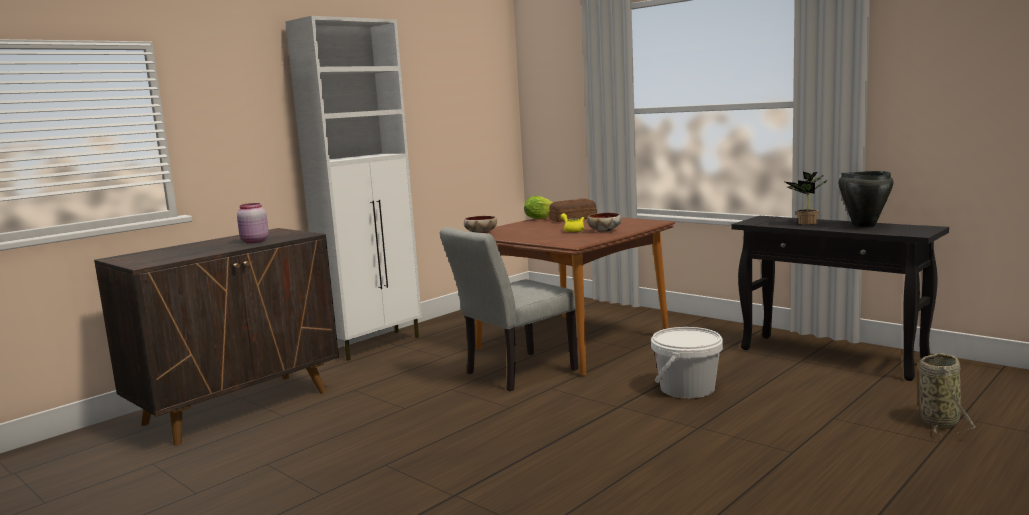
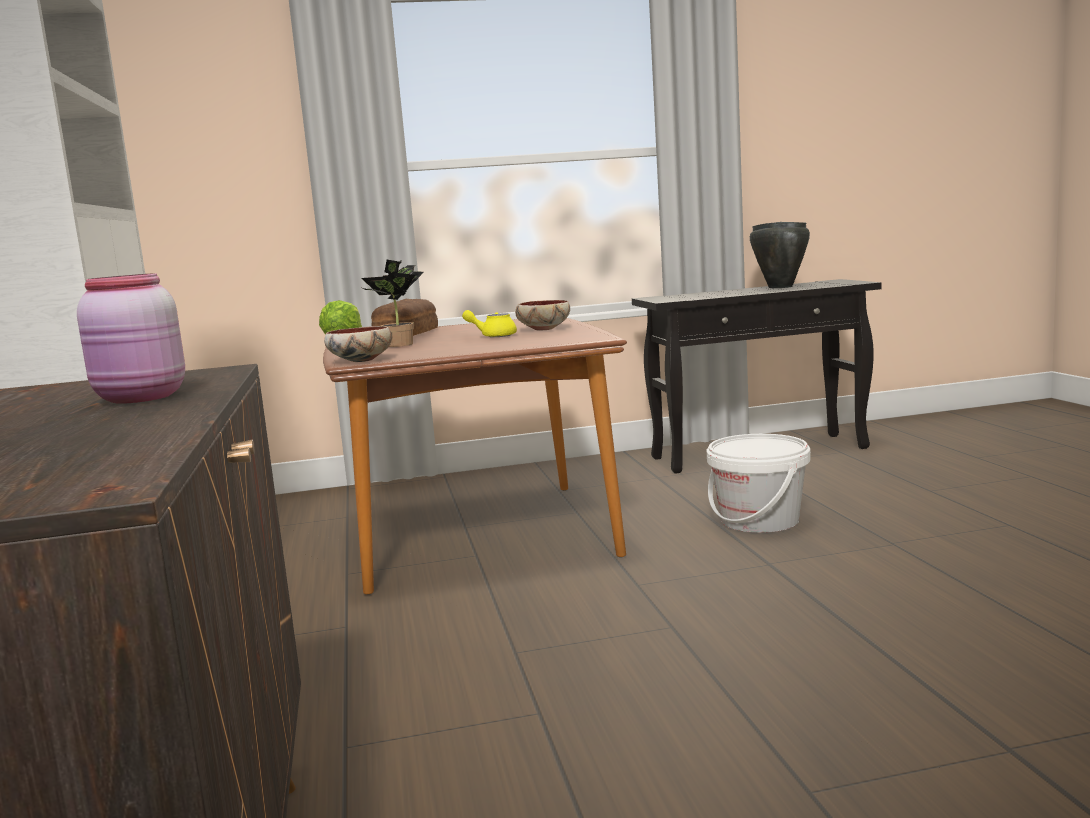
camera: 55 degrees left, 0 degrees up
grey chair [440,227,578,391] -> none
potted plant [785,172,828,225] -> potted plant moved to [361,260,424,347]
basket [919,353,976,435] -> none

